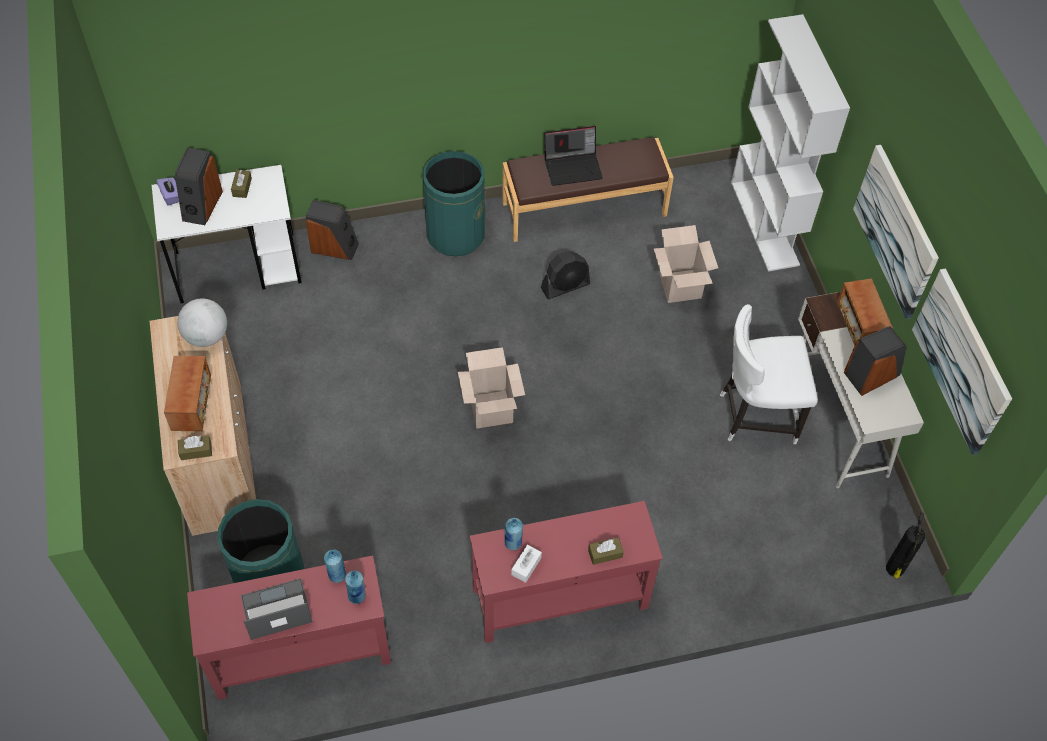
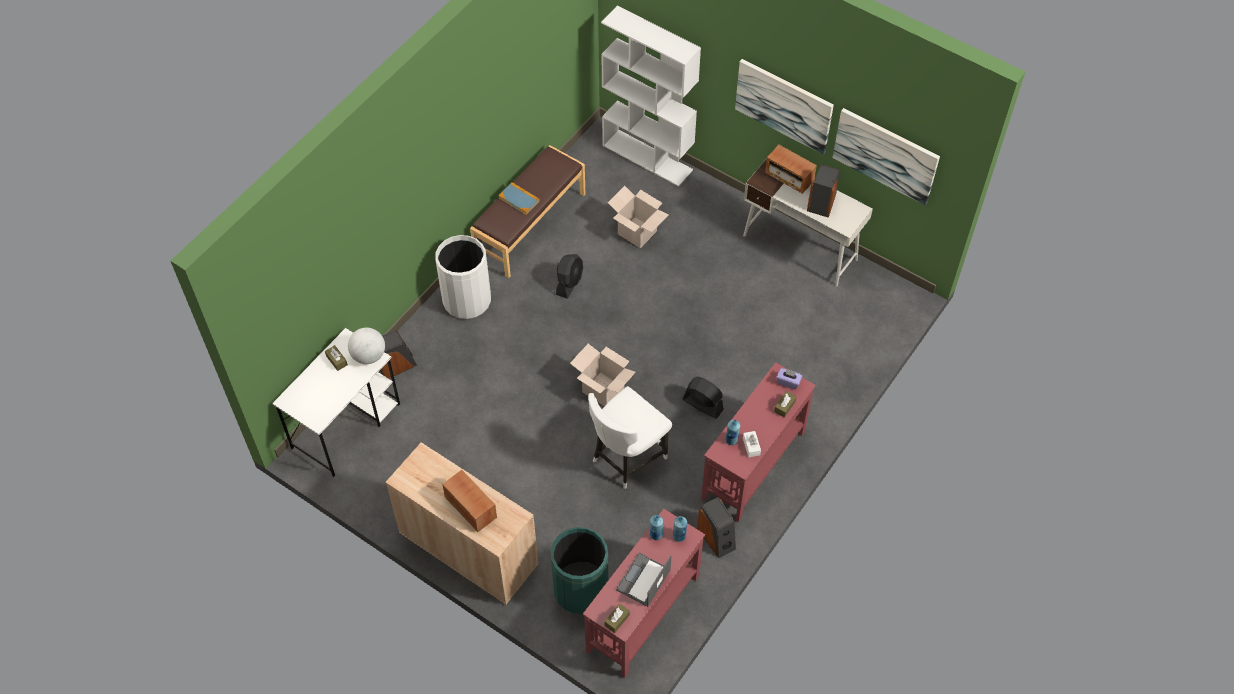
camera: 40 degrees left, 0 degrees up
purple tissue box [156,177,179,206] -> purple tissue box moved to [776,368,802,389]
speaker [175,148,223,225] -> speaker moved to [697,497,736,558]
globe [177,298,227,347] -> globe moved to [348,328,385,364]
brown tissue box [178,436,212,460] -> brown tissue box moved to [604,603,630,633]
green trash can [423,151,485,257] -> white trash can [435,235,491,319]
laptop [544,126,603,186] -> book [498,182,540,215]
white chair [720,304,818,444] -> white chair moved to [588,386,672,489]
fire extinguisher [886,512,925,579] -> none
none -> black fan [683,376,724,419]

